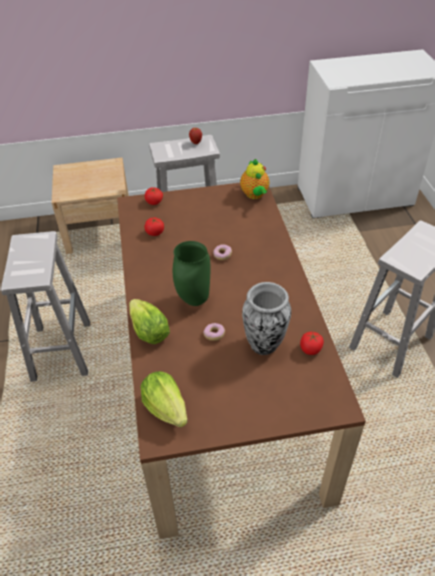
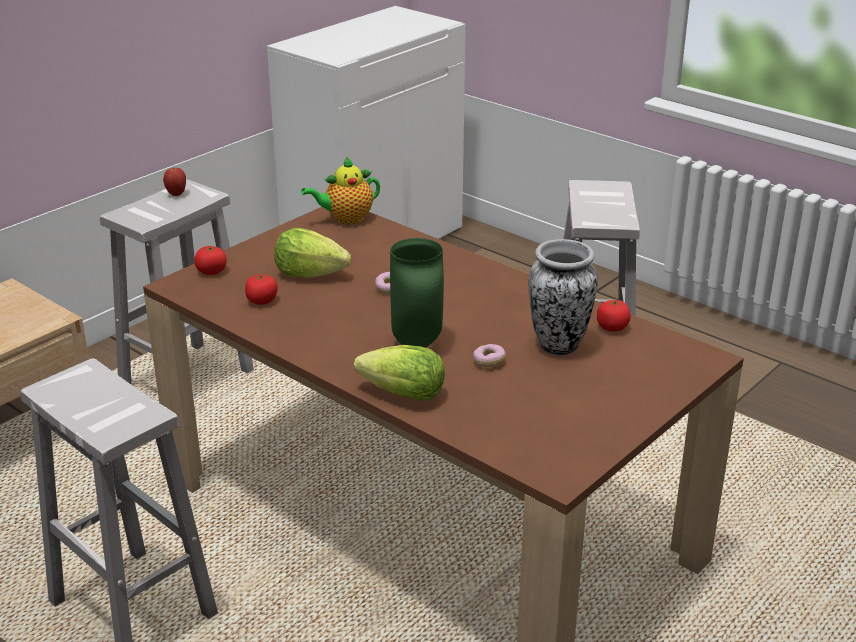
camera: 40 degrees left, 15 degrees down
lettuce [140,371,188,427] -> lettuce moved to [274,228,351,278]
teapot [240,159,270,199] -> teapot turned 120 degrees clockwise [301,157,380,224]

